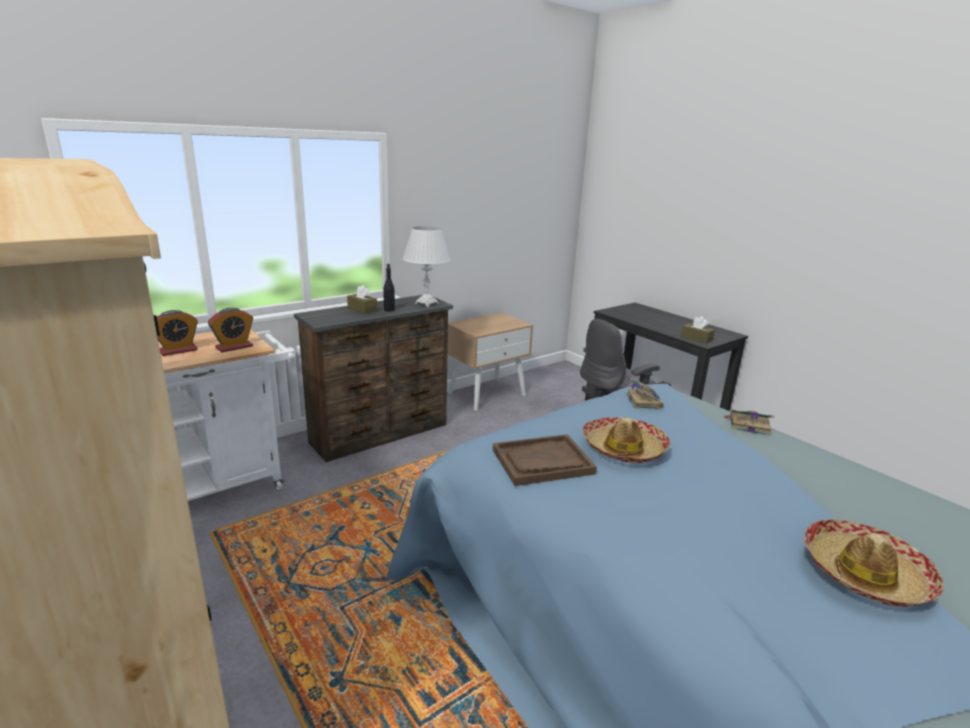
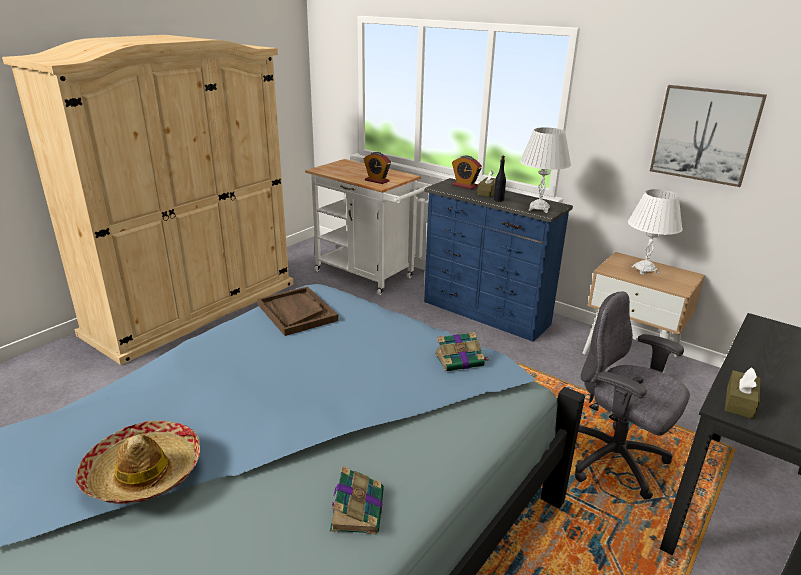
camera: 75 degrees right, 5 degrees up
alarm clock [157,310,198,356] -> alarm clock moved to [452,156,482,189]
brown dresser [294,295,453,462] -> blue dresser [424,178,573,342]
hat [583,417,671,463] -> none
book [723,410,775,436] -> book moved to [330,466,384,534]
none -> white table lamp [628,189,683,275]
none -> picture [650,85,767,187]

